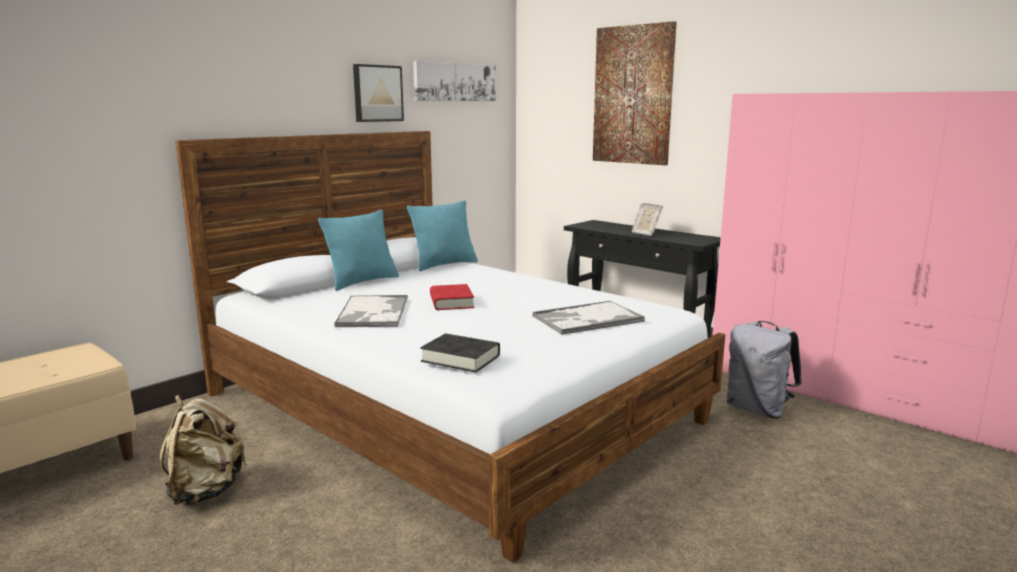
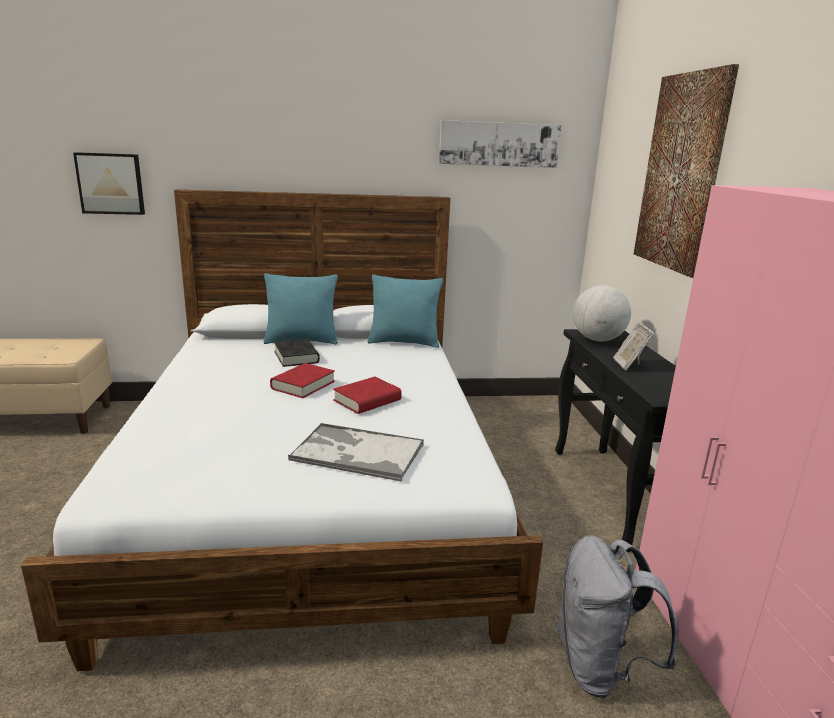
camera: 40 degrees right, 5 degrees up
beige backpack [160,395,247,505] -> none
tray [334,295,408,327] -> none
picture [353,64,404,122] -> picture moved to [73,152,145,215]
black book [420,333,500,372] -> black book moved to [274,339,320,367]
none -> red book [333,377,402,414]
none -> globe [573,285,631,341]

